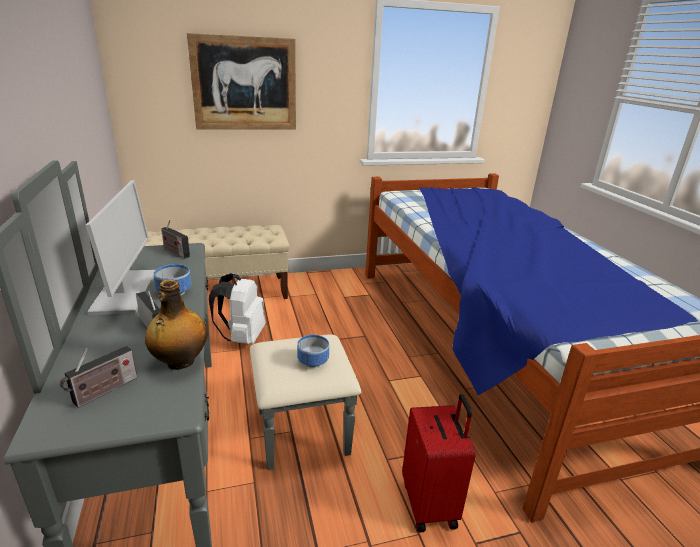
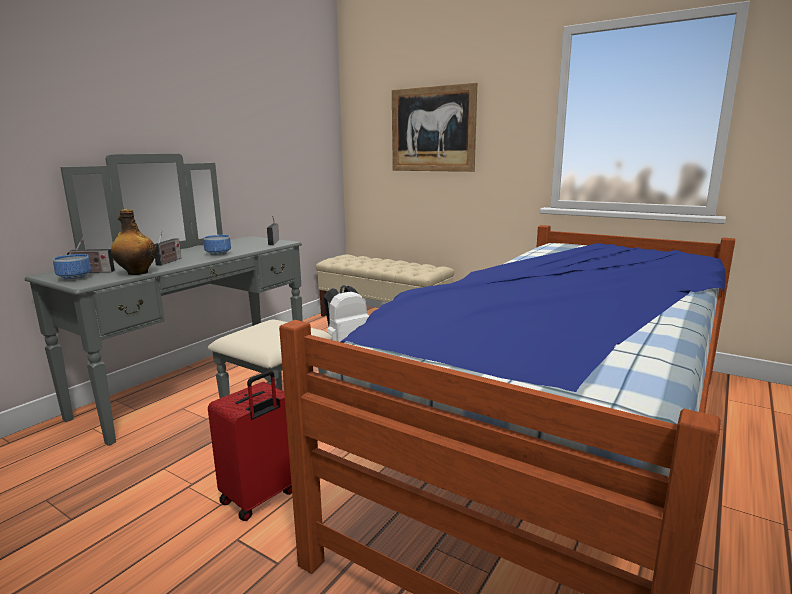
camera: 50 degrees right, 10 degrees down
monitor [86,180,155,315] -> none
bowl [297,335,329,368] -> bowl moved to [53,254,91,281]

